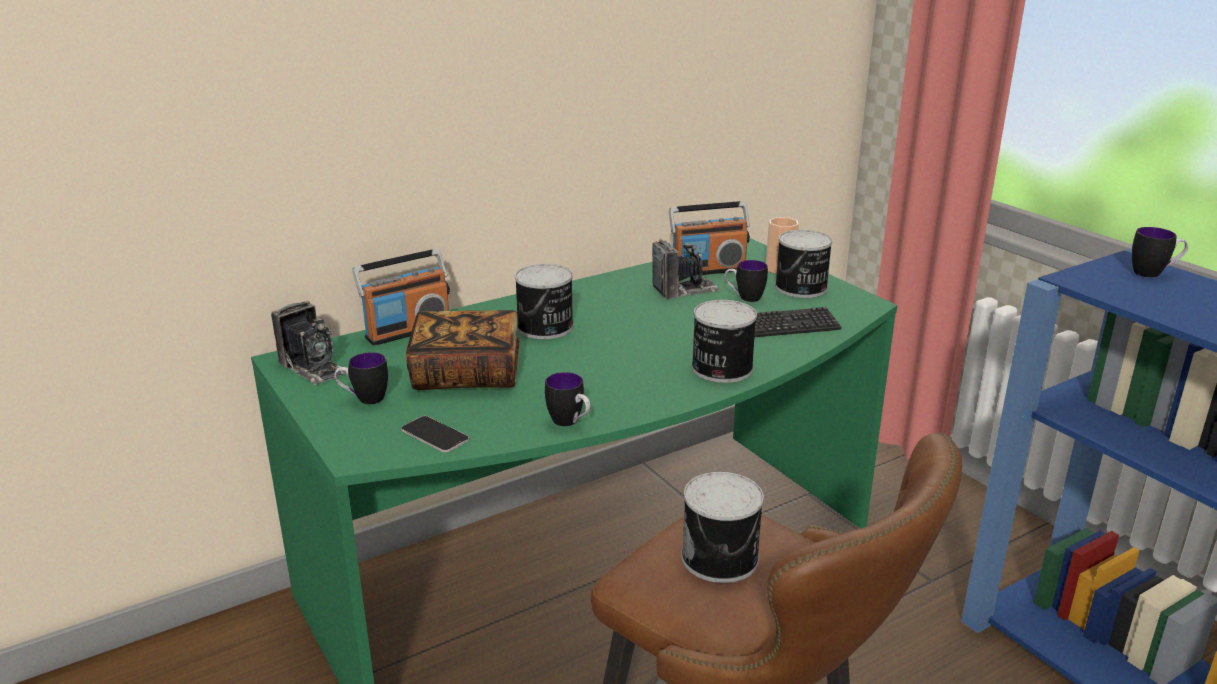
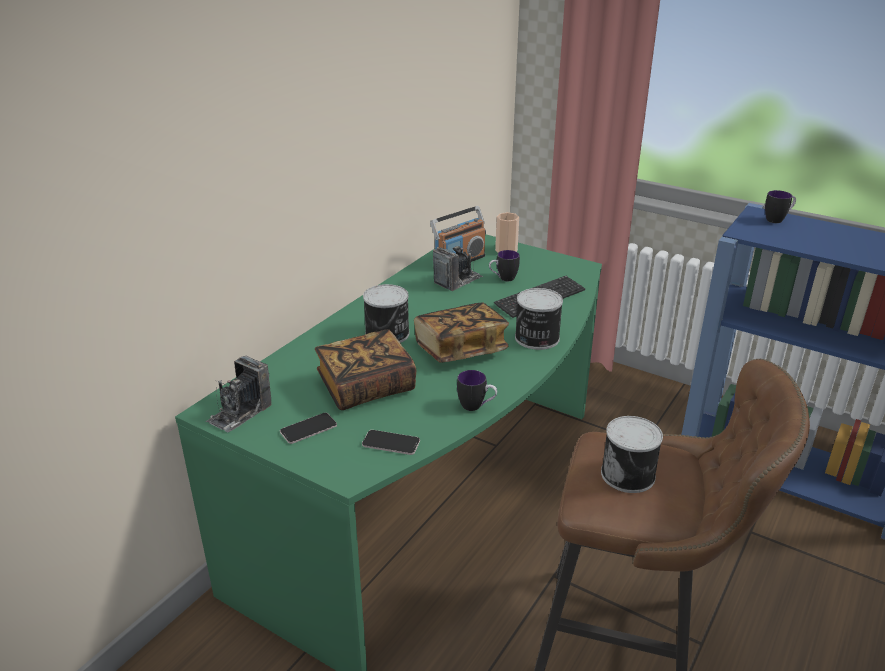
camera: 25 degrees left, 5 degrees up
camera [271,301,347,385] -> camera turned 105 degrees clockwise [206,356,271,433]
mug [334,352,388,404] -> phone [280,413,337,444]
radio [352,249,450,346] -> none
can [775,230,832,298] -> none
none -> book [414,302,509,363]

